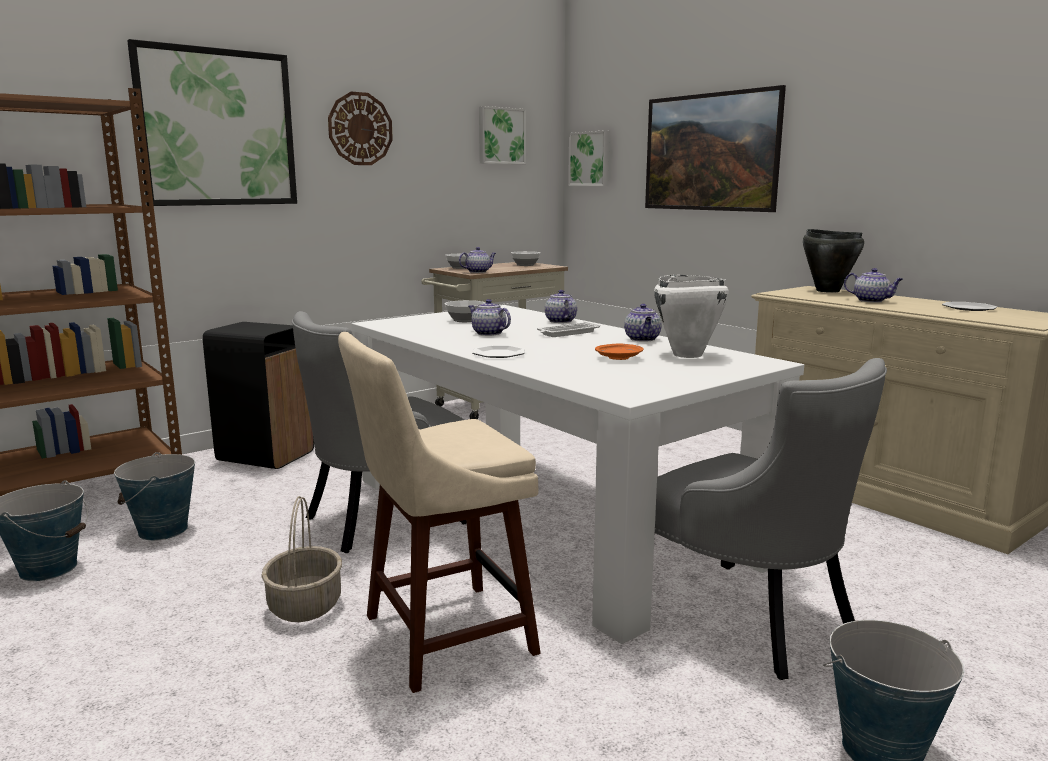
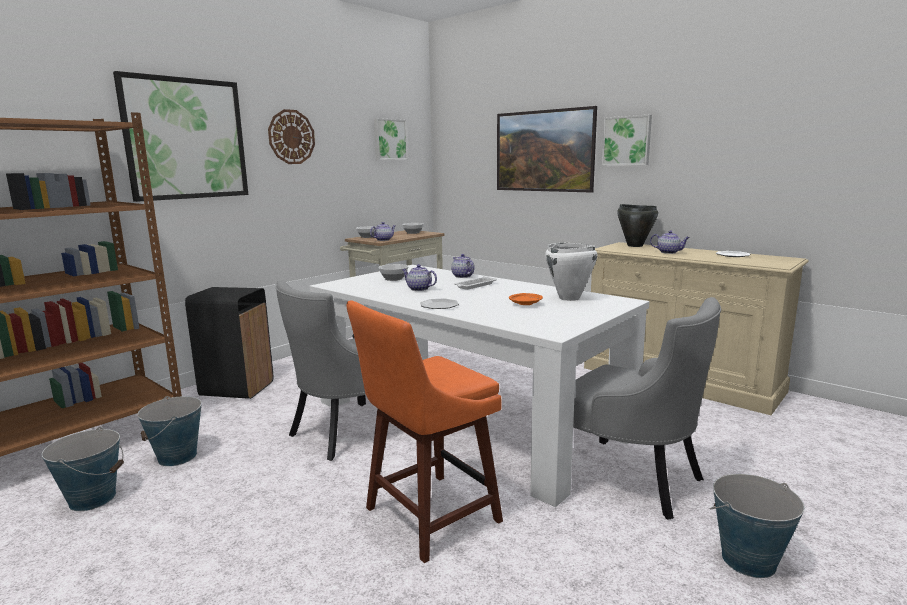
camera: 10 degrees left, 0 degrees up
basket [261,496,342,622] -> none
beige chair [338,332,541,693] -> orange chair [347,300,503,563]
picture [568,130,610,186] -> picture moved to [602,115,652,166]
teapot [624,304,662,342] -> none

